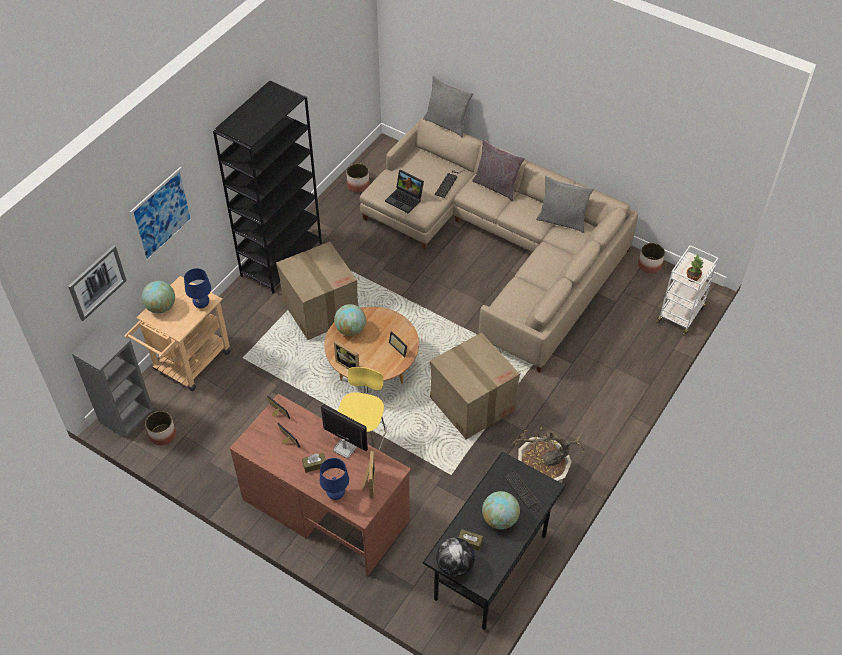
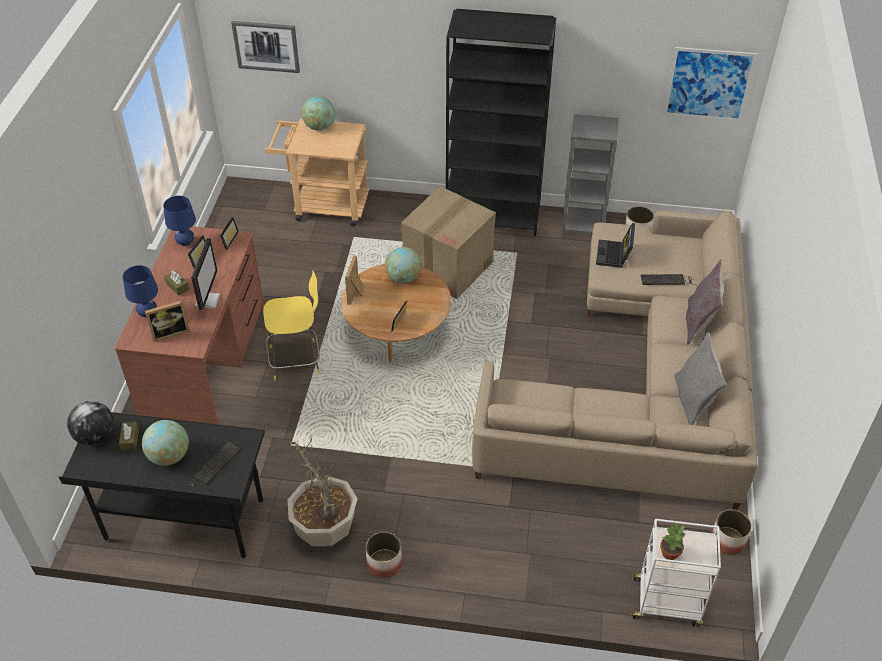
camera: 65 degrees right, 5 degrees down
grey bookcase [72,324,153,438] -> grey bookcase moved to [561,114,619,234]
picture [130,167,193,263] -> picture moved to [663,47,757,121]
planter [145,411,176,445] -> planter moved to [365,532,402,578]
blue table lamp [184,268,211,308] -> blue table lamp moved to [163,196,196,246]
grey pillow [423,76,473,137] -> none
cardboard box [430,332,520,439] -> none

